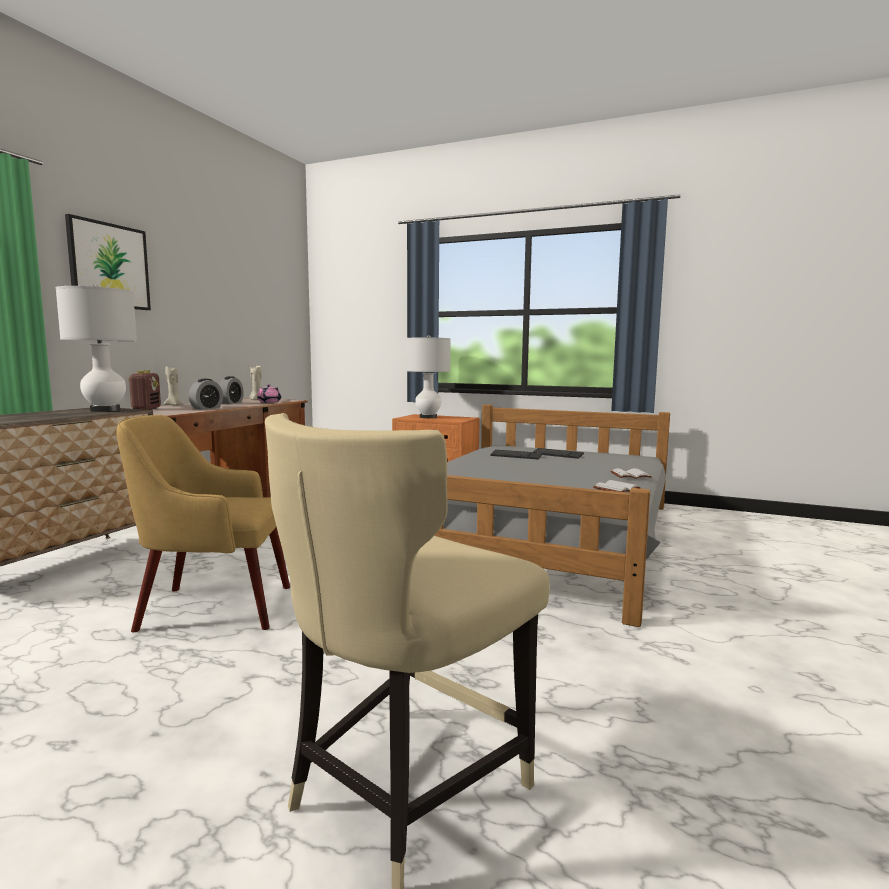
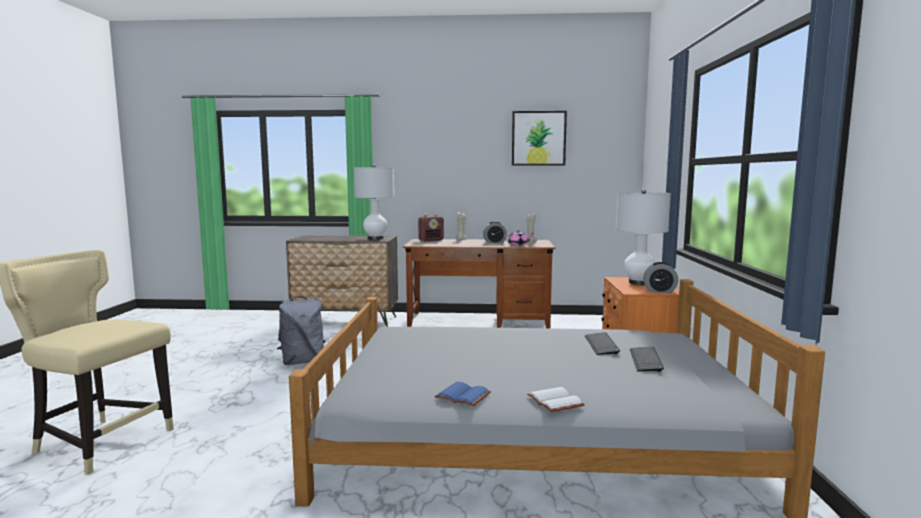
camera: 70 degrees right, 0 degrees up
picture [65,214,151,310] -> picture moved to [512,111,567,166]
yellow armchair [116,415,290,632] -> grey backpack [277,296,325,365]
alarm clock [189,379,223,410] -> alarm clock moved to [643,262,678,293]
white book [593,480,641,492] -> blue book [435,382,491,406]

